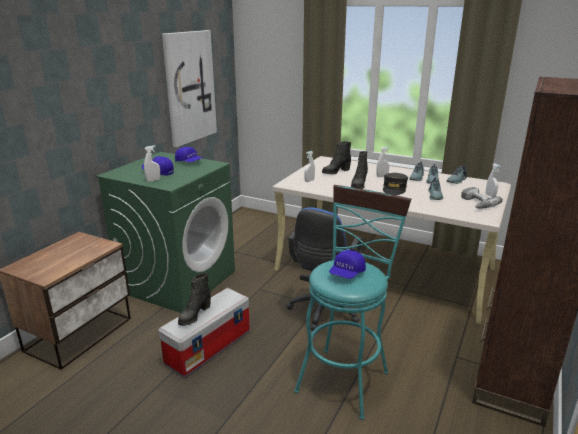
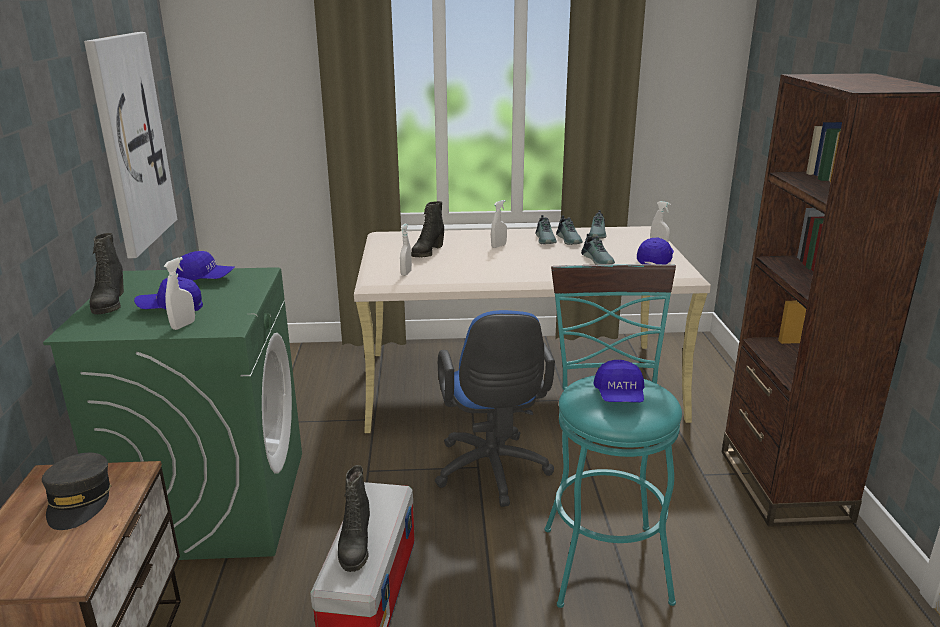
camera: 30 degrees left, 0 degrees up
black boot [351,151,368,189] -> black boot moved to [90,233,124,315]
grey cap [383,173,408,195] -> grey cap moved to [42,453,111,530]
power drill [461,187,503,209] -> blue cap [637,237,674,264]

